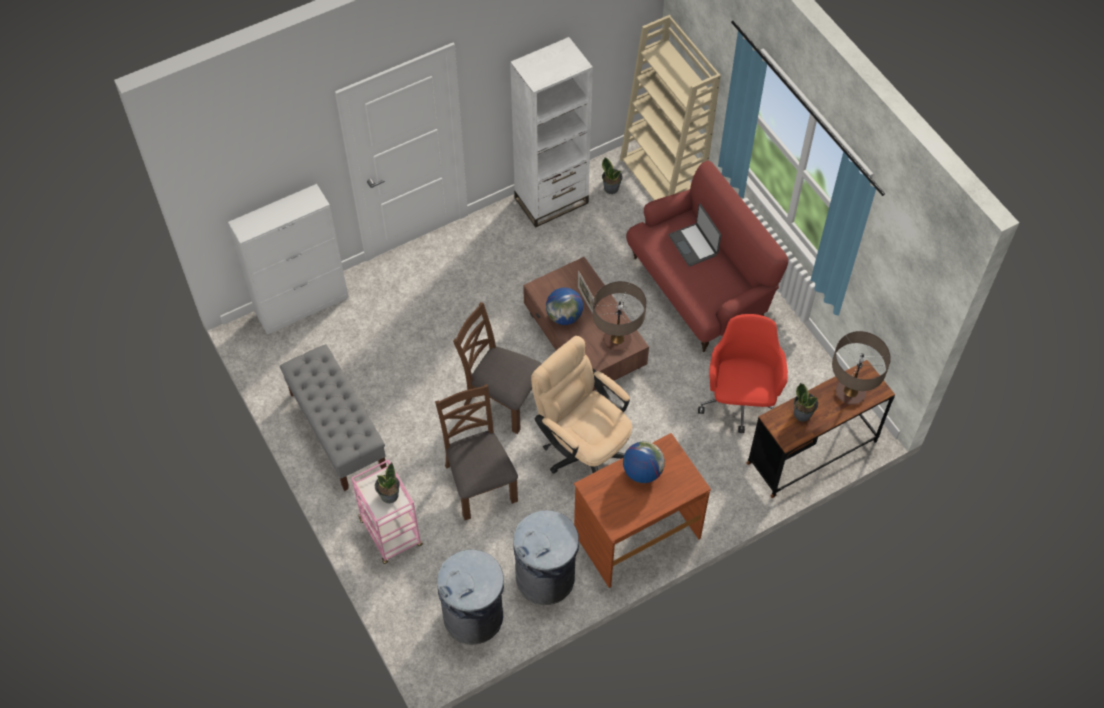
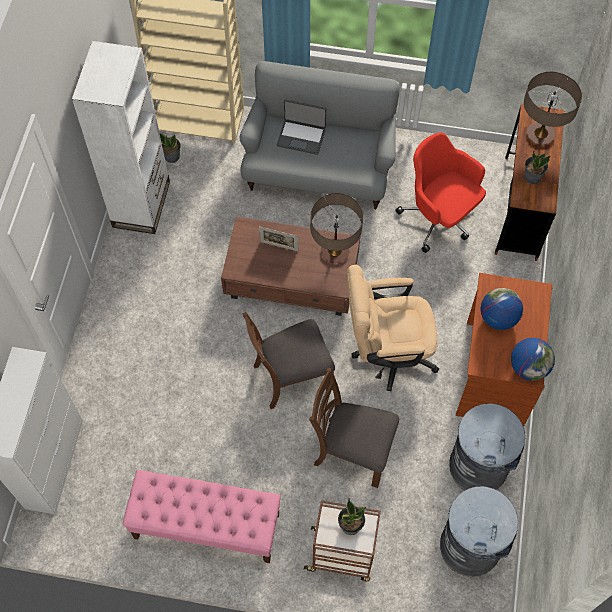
camera: 50 degrees left, 5 degrees up
grey bench [280,344,387,491] -> pink bench [122,470,281,563]
pink cart [351,459,423,564] -> brown cart [304,500,381,582]
globe [546,288,583,325] -> globe moved to [511,338,555,381]
red sofa [626,161,788,352] -> grey sofa [239,61,400,209]

